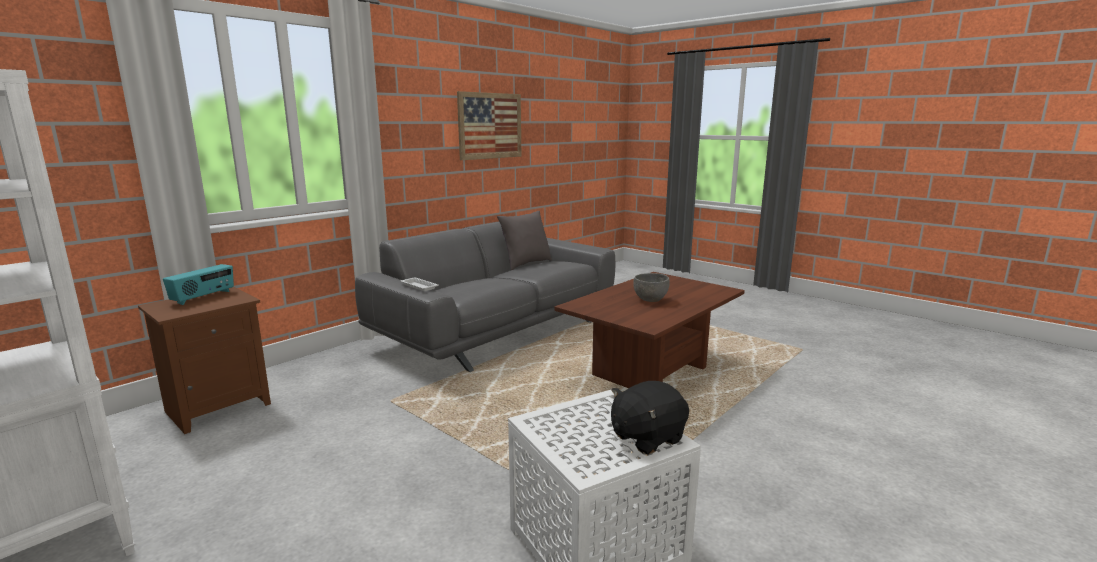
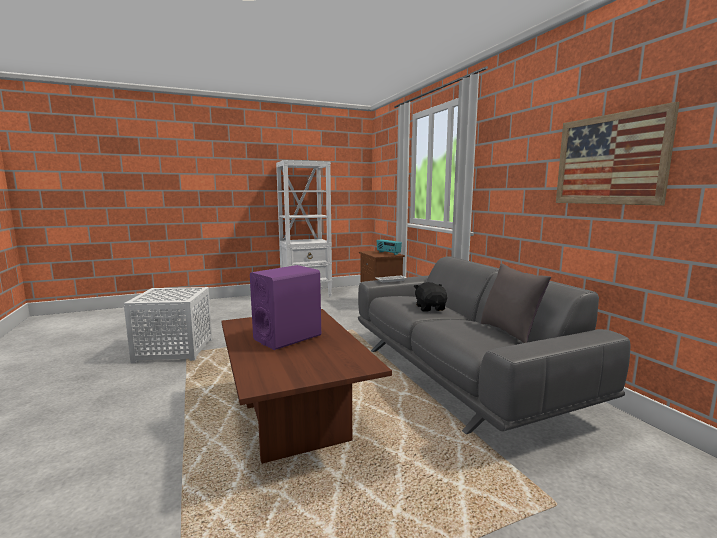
camera: 115 degrees right, 5 degrees down
black plush toy [611,381,689,455] -> black plush toy moved to [414,282,447,312]
grey bowl [633,273,670,302] -> purple speaker [250,265,321,350]

